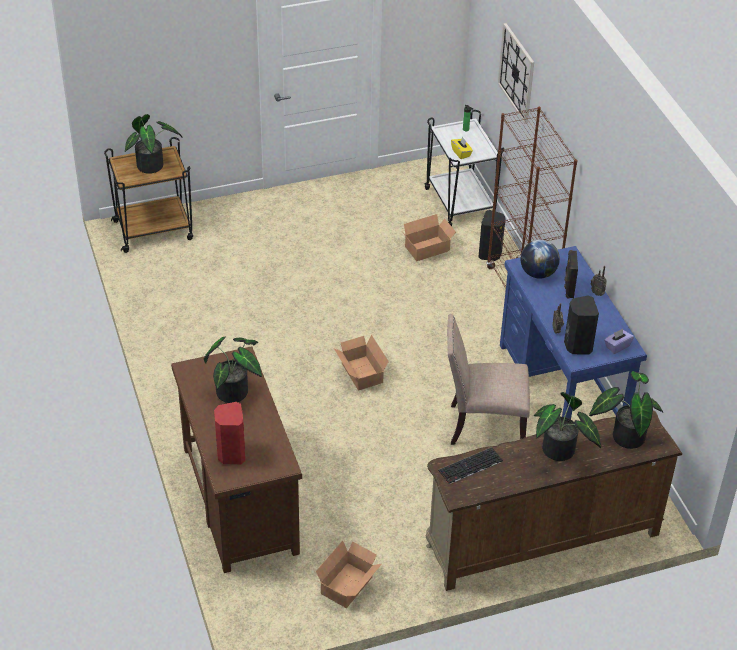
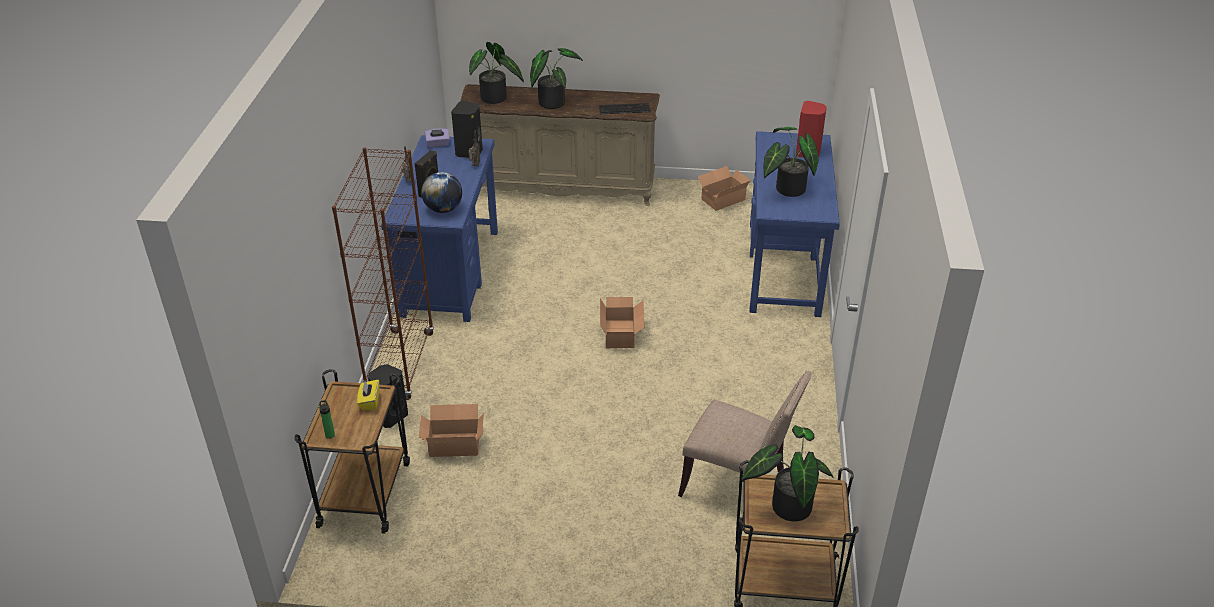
camera: 155 degrees left, 5 degrees down
brown desk [171,346,302,573] -> blue desk [750,131,840,317]
white cart [424,110,504,226] -> brown cart [294,369,410,534]
beige chair [447,314,530,445] -> beige chair moved to [678,371,812,497]
wall clock [498,23,534,124] -> none

